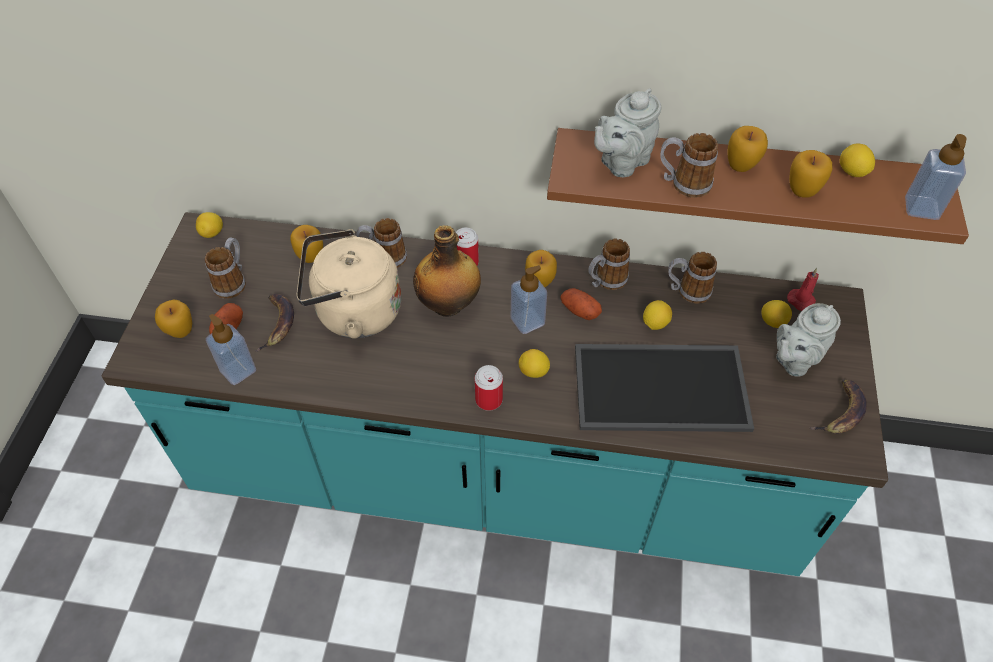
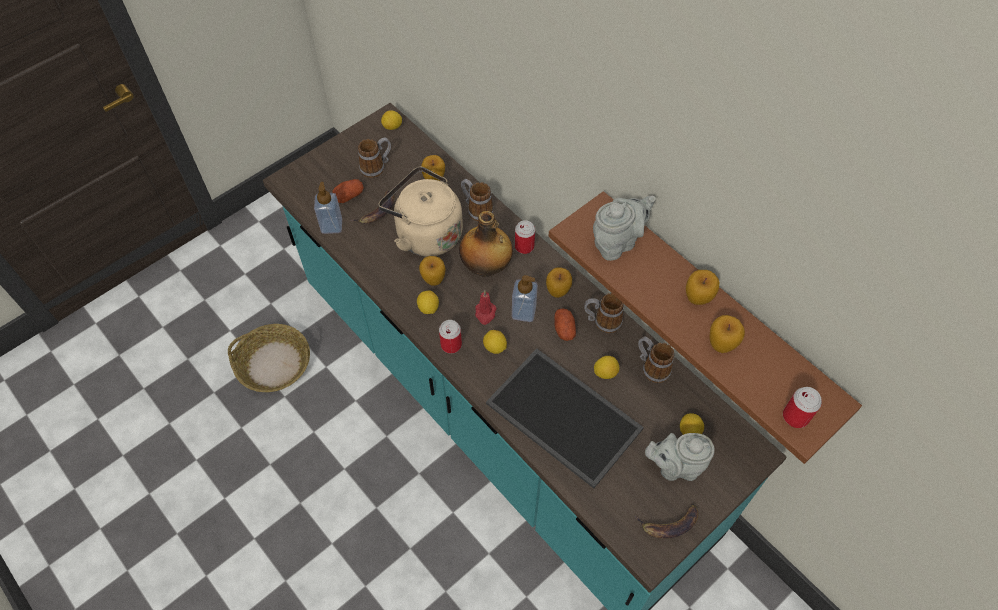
camera: 40 degrees right, 5 degrees up
apple [155,300,192,338] -> apple moved to [419,256,445,286]
grey teapot [594,88,662,177] -> grey teapot turned 150 degrees clockwise [593,196,656,261]
mug [660,133,718,198] -> none
red candle [787,268,819,311] -> red candle moved to [475,291,497,325]
lemon [840,144,875,177] -> lemon moved to [417,290,439,314]
soap dispenser [905,134,967,220] -> can [783,387,822,428]
none -> basket [228,324,310,392]

